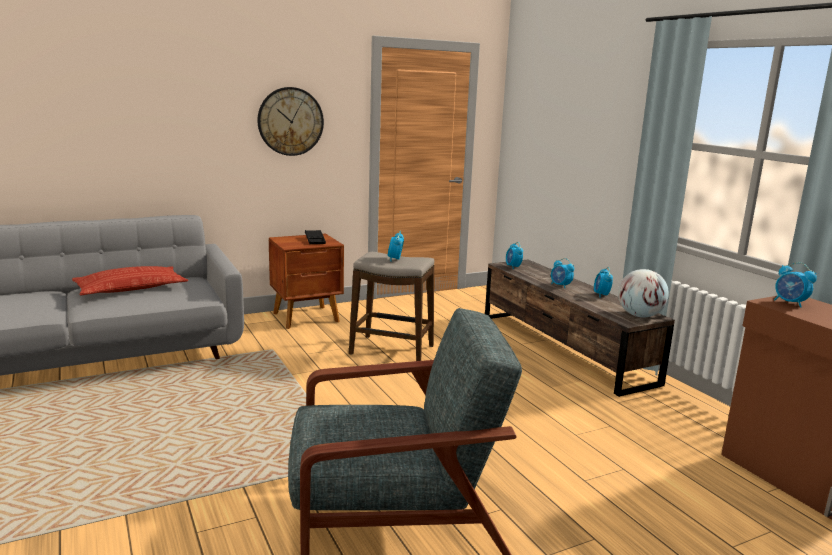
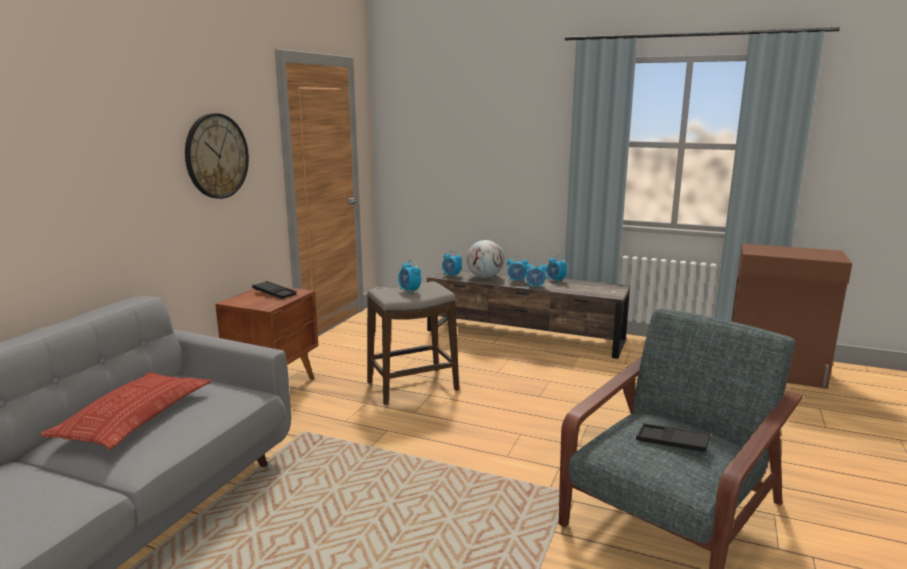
camera: 40 degrees left, 0 degrees up
globe [618,269,669,318] -> globe moved to [466,240,504,278]
alarm clock [774,262,817,308] -> alarm clock moved to [525,260,548,288]
none -> black tray [636,423,710,452]

